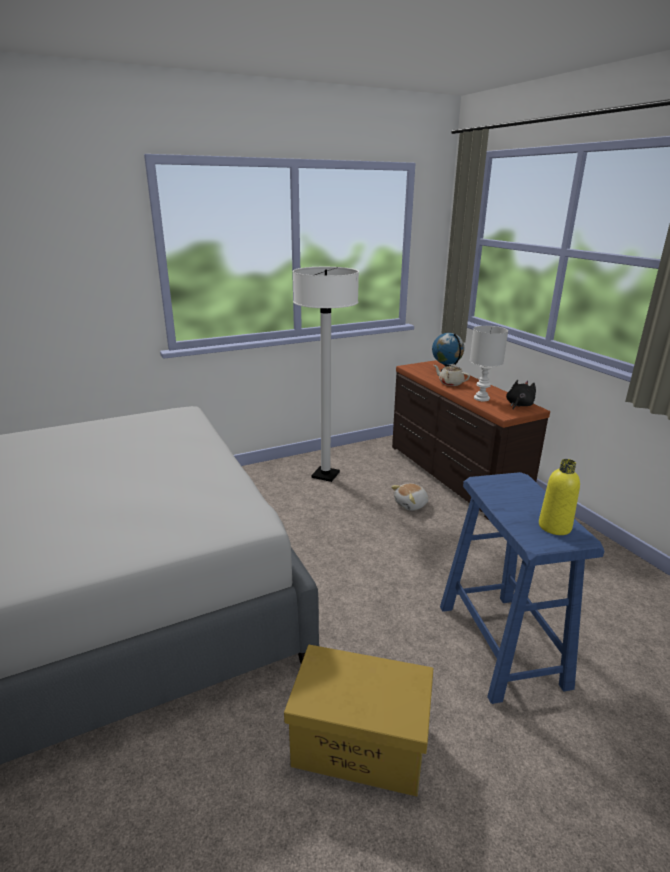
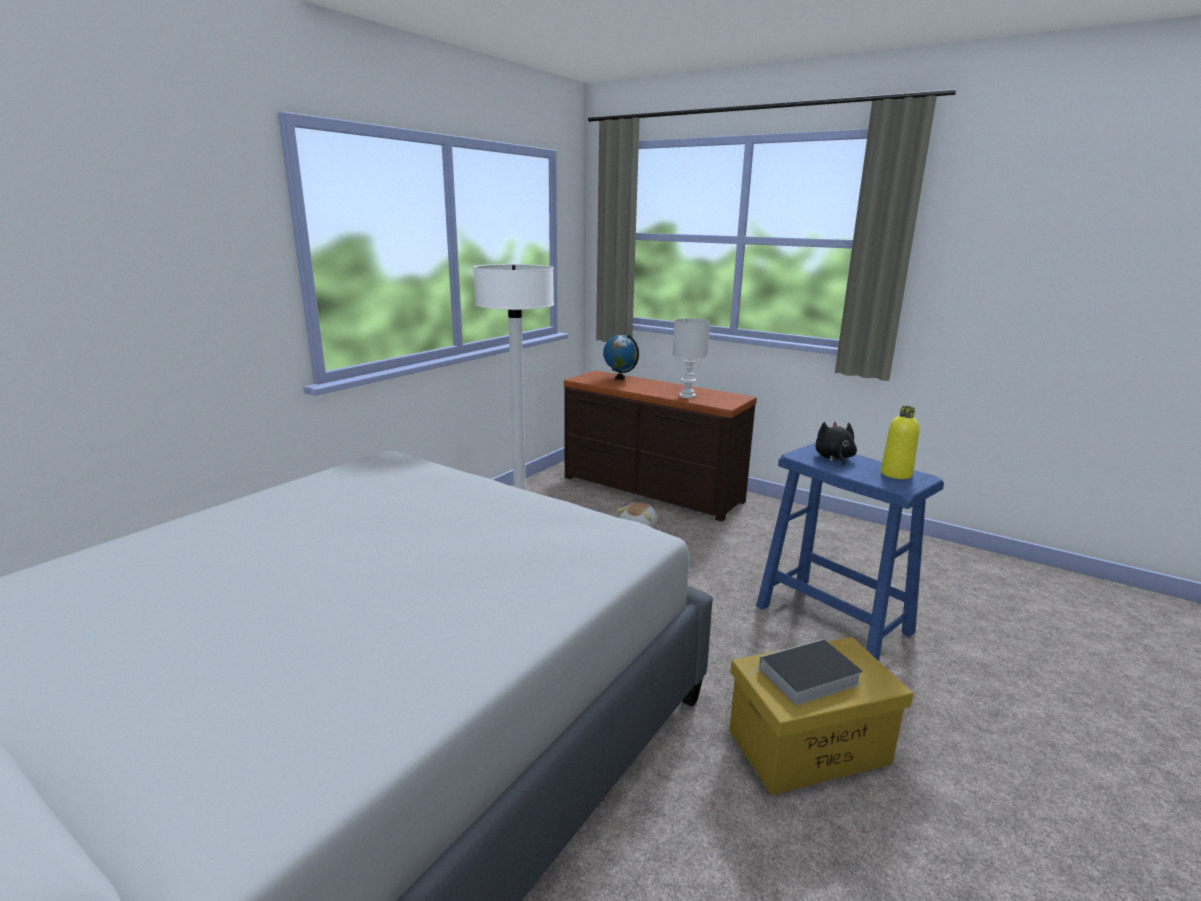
camera: 30 degrees left, 5 degrees down
beige teapot [434,364,470,386] -> none
black plush toy [506,380,536,410] -> black plush toy moved to [815,422,857,466]
none -> book [748,639,863,705]

